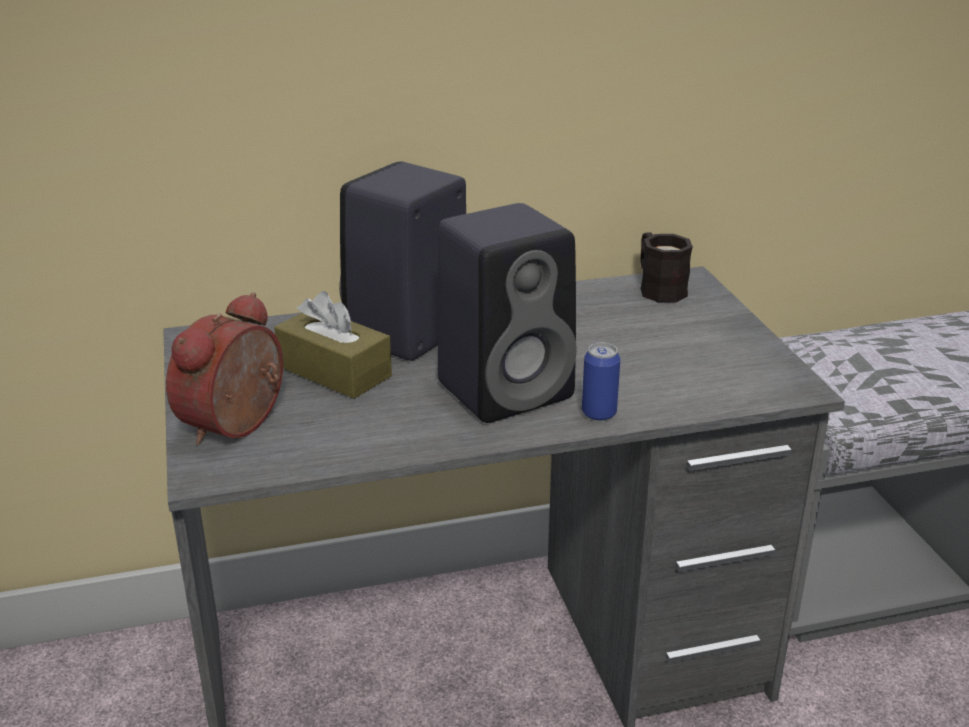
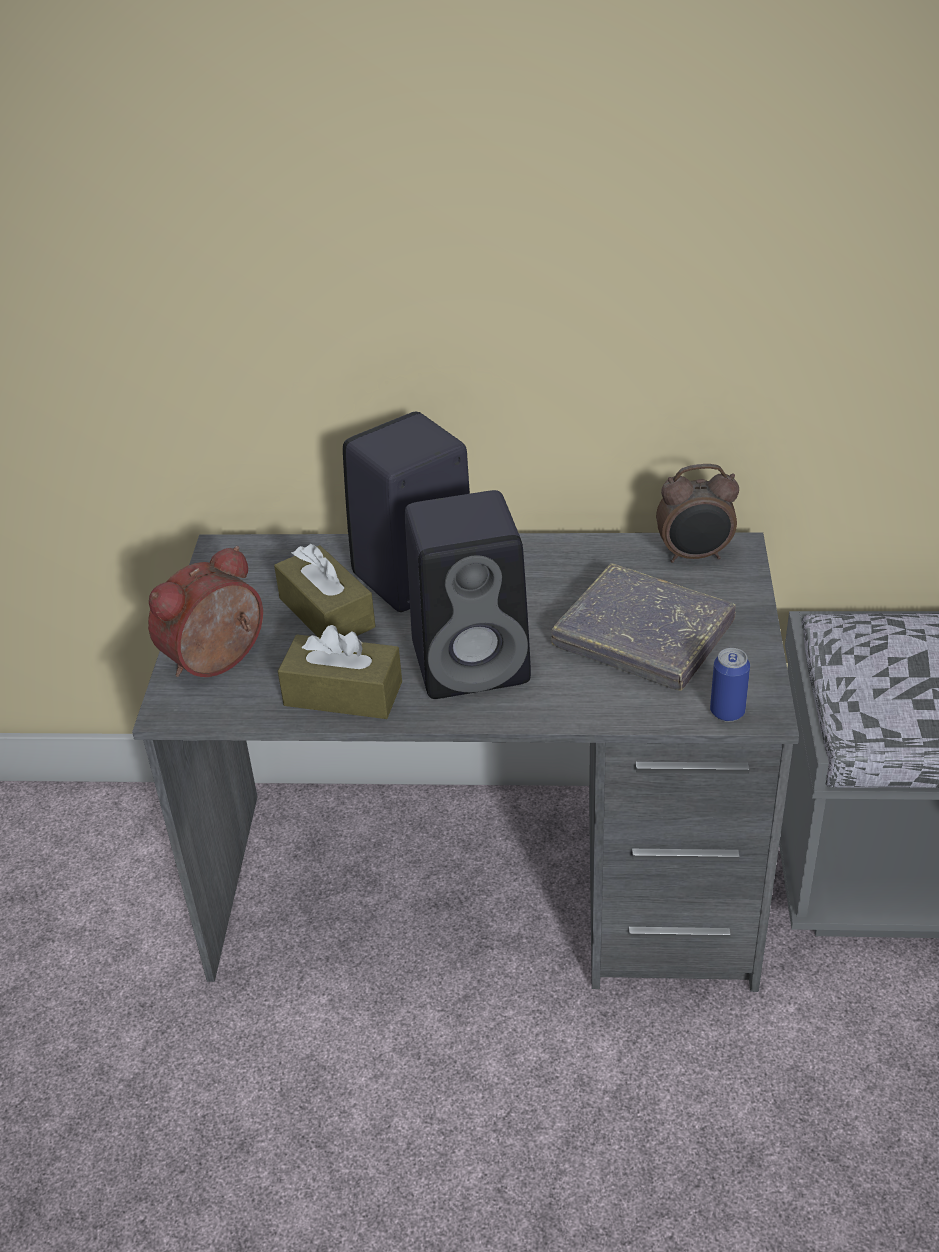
camera: 20 degrees right, 10 degrees up
can [582,342,621,421] -> can moved to [710,648,750,722]
black mug [640,232,693,302] -> alarm clock [656,464,739,563]
none -> brown tissue box [278,625,402,719]
none -> grey book [551,563,736,691]

